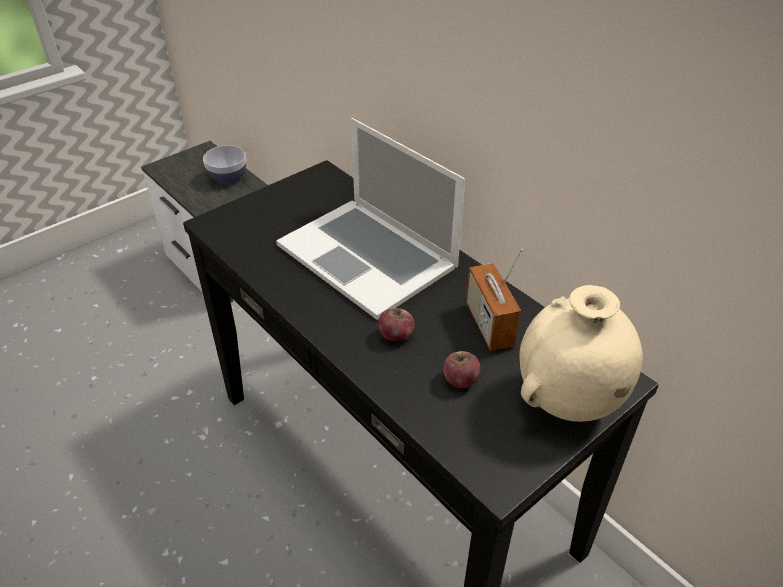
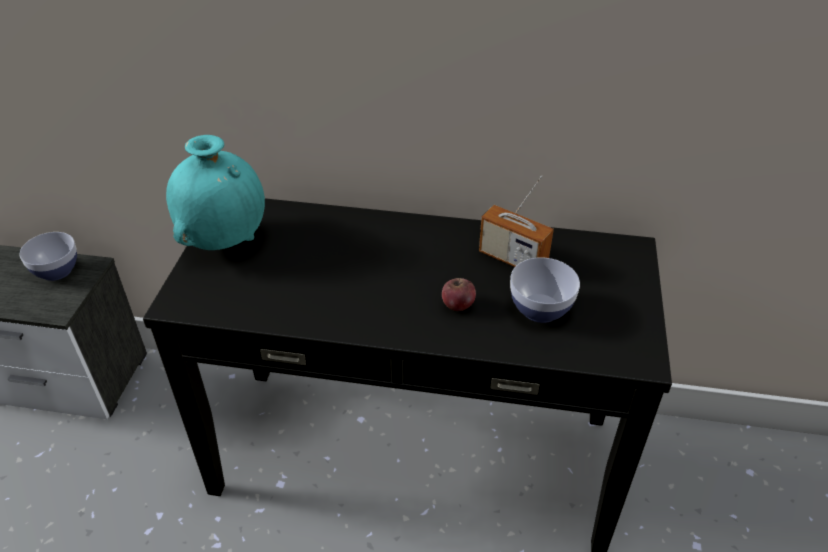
camera: 40 degrees left, 0 degrees up
laptop [276,118,465,320] -> none
apple [443,351,480,388] -> bowl [510,257,580,323]
beige vase [519,285,643,422] -> none
none -> turquoise vase [166,135,265,250]

